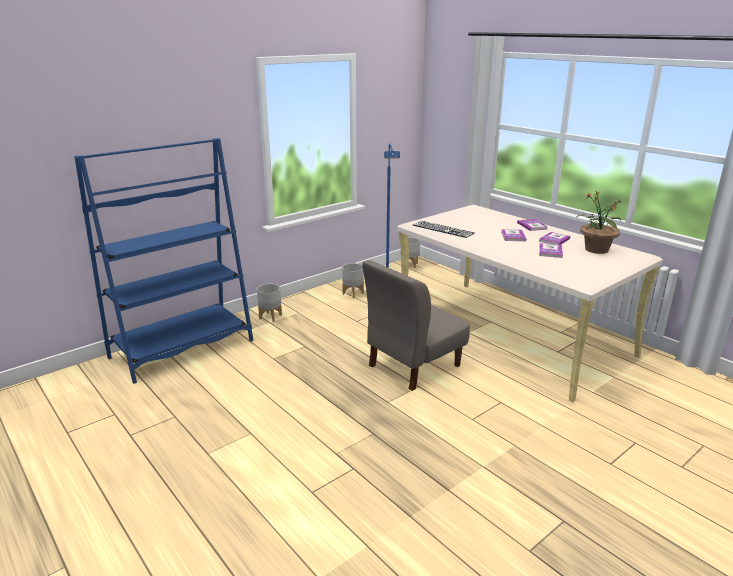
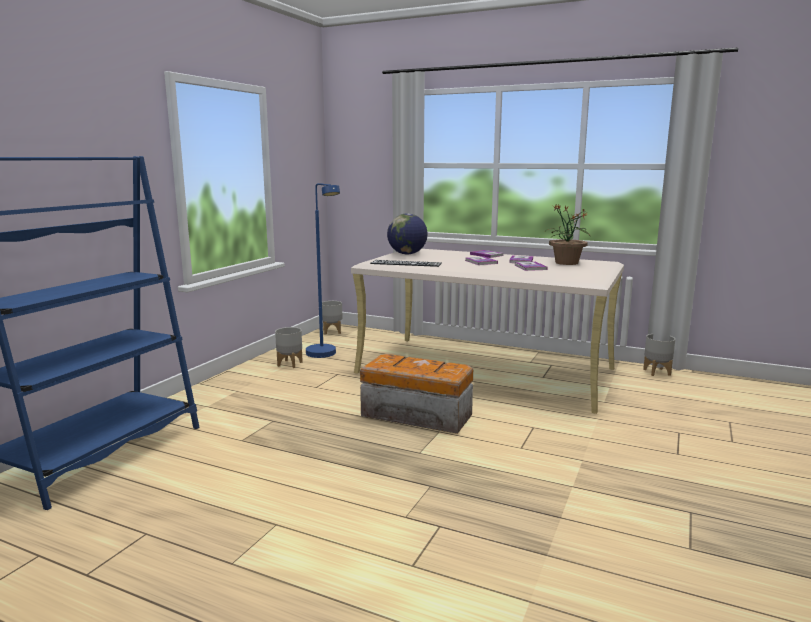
camera: 25 degrees left, 10 degrees down
grey planter [257,284,282,322] -> grey planter moved to [643,334,675,376]
grey chair [362,260,470,391] -> storage box [360,354,473,434]
none -> globe [387,213,428,254]

